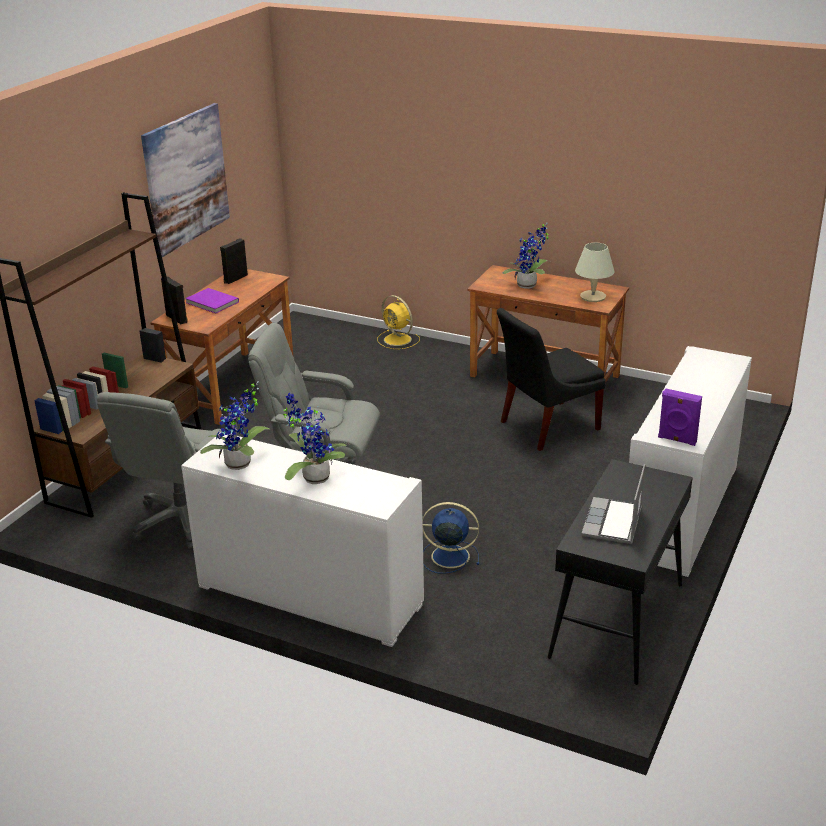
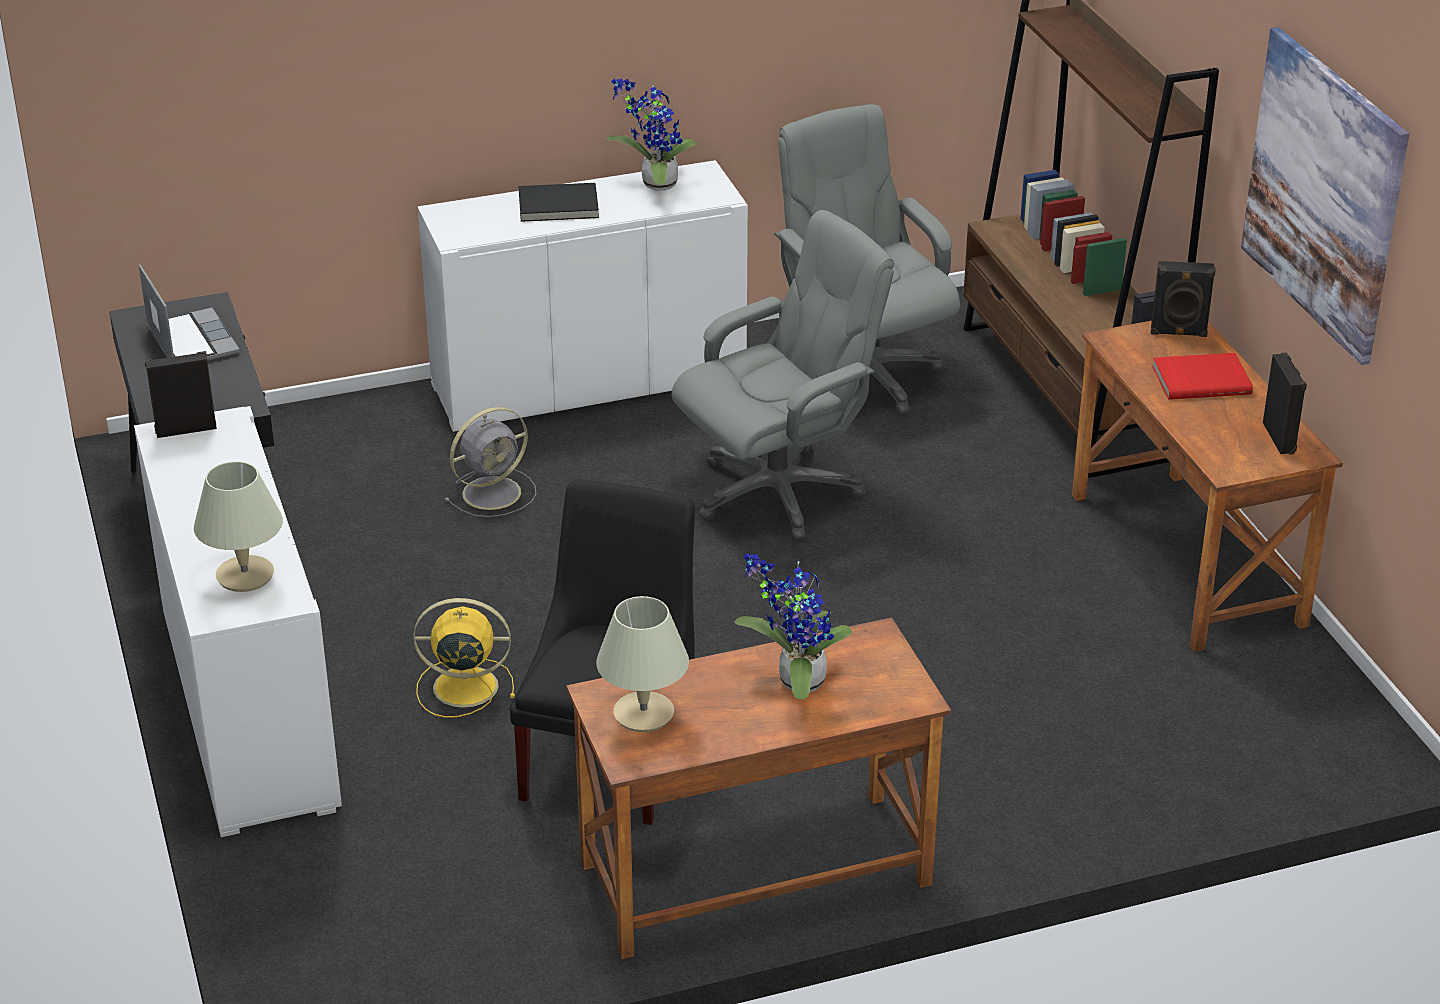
camera: 135 degrees right, 5 degrees up
purple book [185,288,239,313] -> red book [1152,353,1253,400]
potted plant [283,393,347,484] -> black book [519,183,599,222]
yellow fan [377,295,420,349] -> yellow fan moved to [413,598,515,718]
blue fan [422,502,479,574] -> grey fan [444,407,536,517]
purple speaker [658,388,702,446] -> black speaker [144,351,217,438]
none -> beige table lamp [194,461,283,592]

